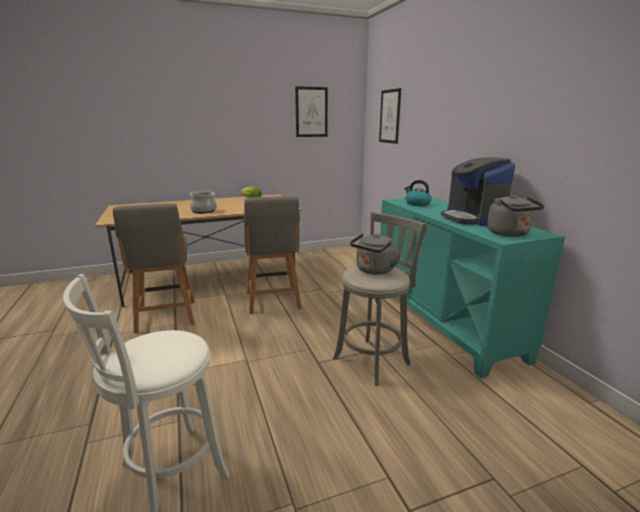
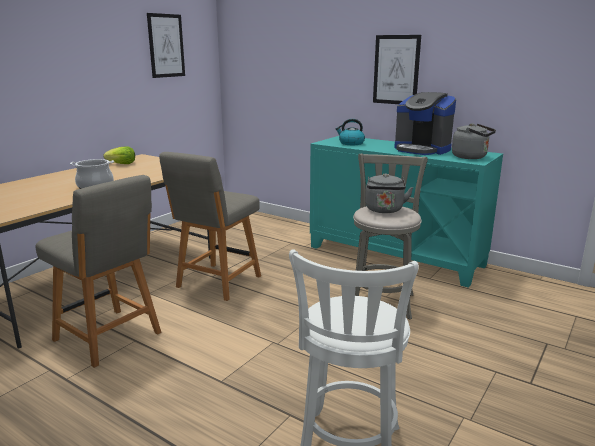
camera: 35 degrees left, 0 degrees up
grey chair [244,196,302,314] -> grey chair turned 75 degrees clockwise [159,152,261,301]
picture [379,88,401,144] -> picture moved to [373,35,421,104]

